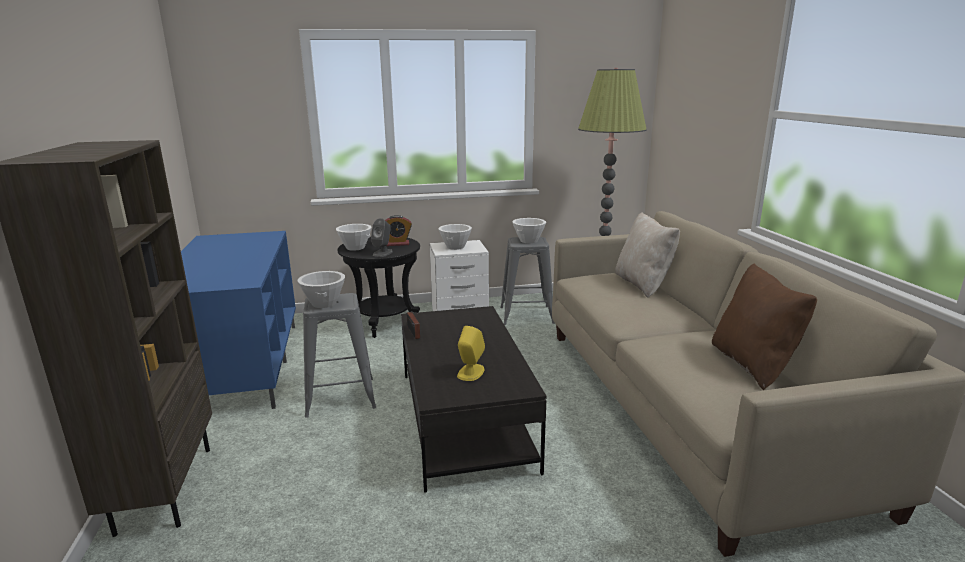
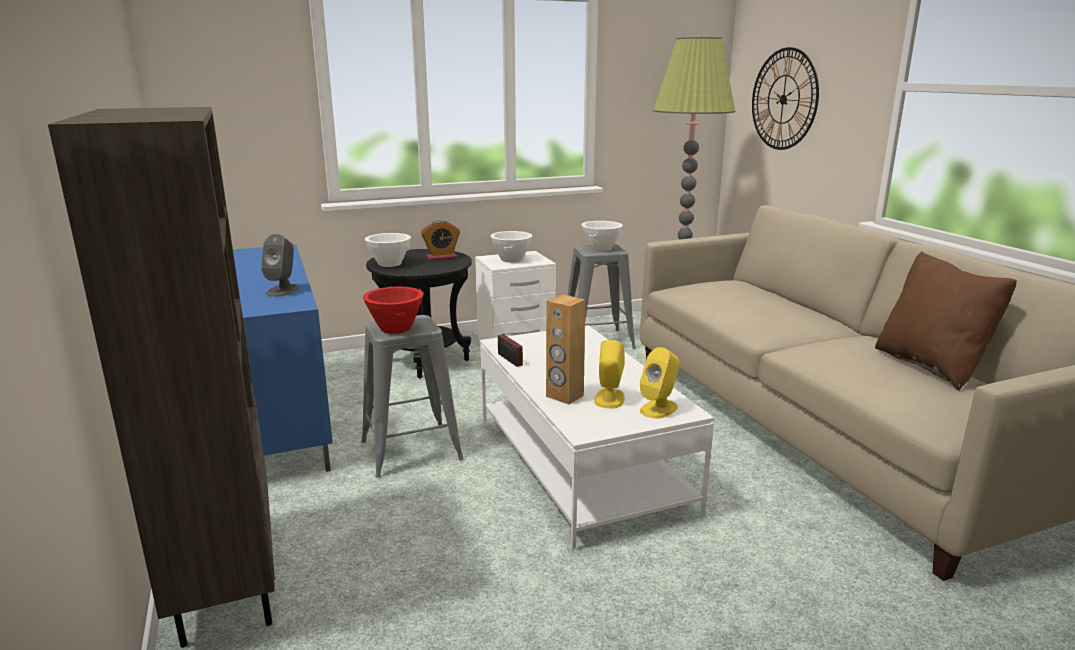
camera: 10 degrees left, 0 degrees up
white bowl [297,271,345,308] -> red bowl [363,286,424,334]
grey speaker [371,218,393,257] -> grey speaker moved to [261,234,300,297]
black coffee table [401,306,547,492] -> white coffee table [480,325,714,550]
beige pillow [615,212,680,298] -> none
none -> brown speaker [546,294,585,404]
none -> yellow speaker [640,347,679,419]
none -> wall clock [752,47,819,150]

